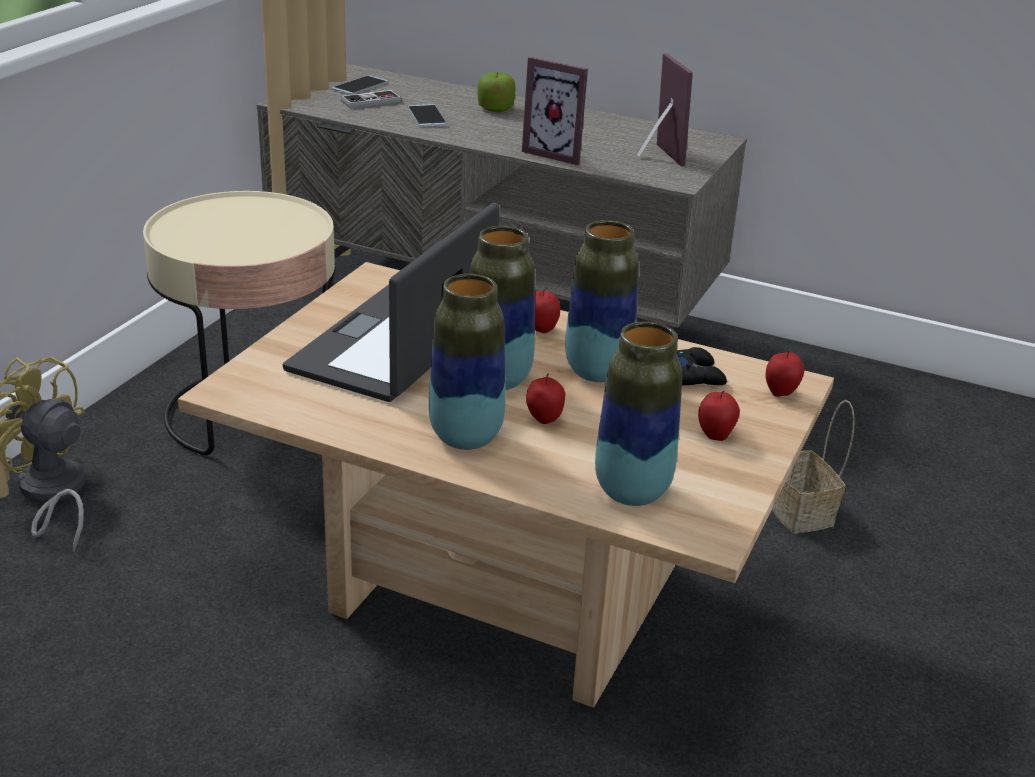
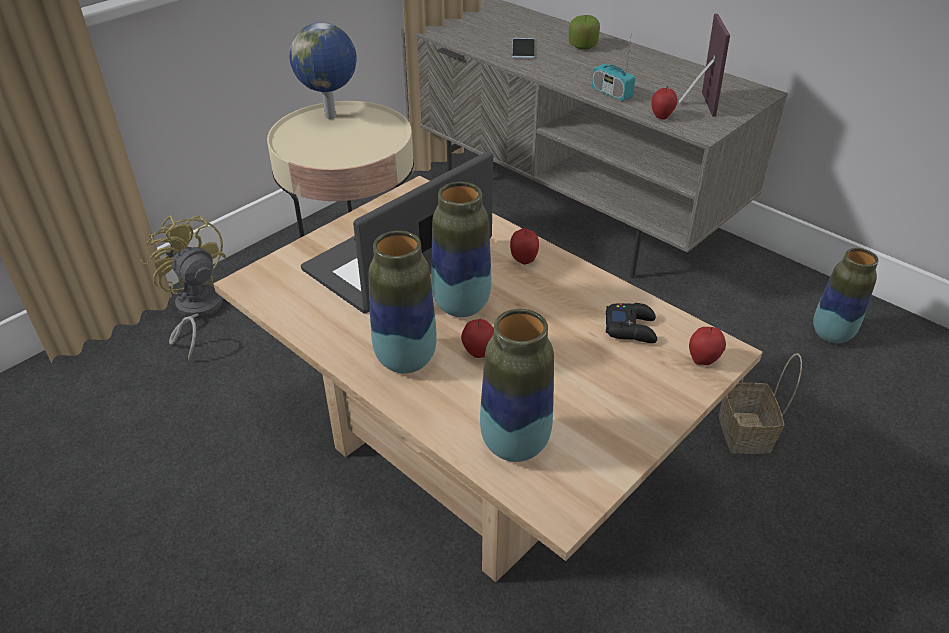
camera: 20 degrees right, 10 degrees up
phone [332,75,388,95] -> none
game controller [341,90,401,109] -> none
picture frame [522,57,588,165] -> radio [592,31,635,101]
vase [565,220,639,382] -> vase moved to [813,248,878,343]
apple [698,391,740,441] -> apple moved to [652,86,678,120]
none -> globe [289,22,357,119]

